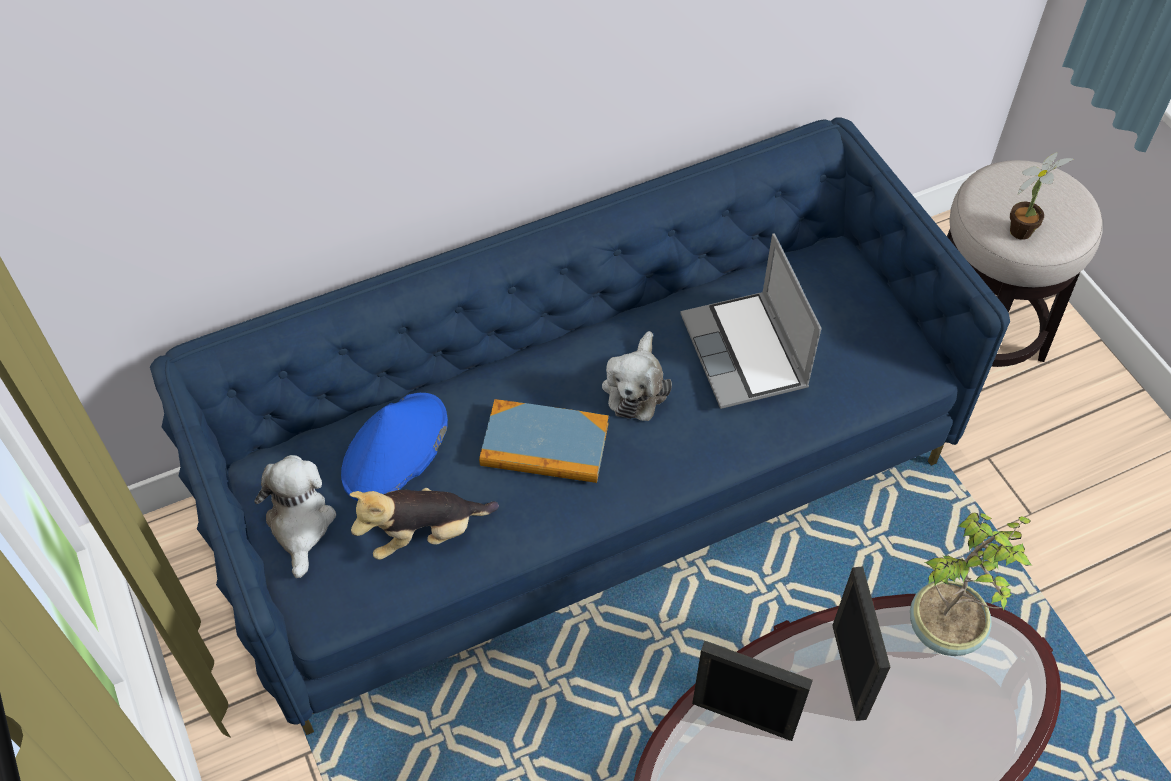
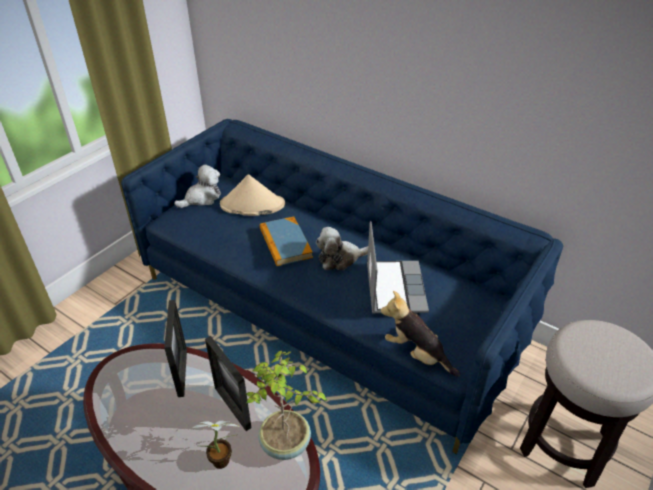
camera: 60 degrees right, 15 degrees down
blue hat [341,393,448,501] -> beige hat [220,174,285,216]
plush toy [350,488,499,560] -> plush toy moved to [380,291,460,376]
laptop [680,233,822,409] -> laptop turned 135 degrees clockwise [367,221,429,313]
picture frame [832,566,890,721] -> picture frame turned 90 degrees clockwise [205,336,252,431]
potted plant [1010,152,1073,240] -> potted plant moved to [191,421,240,469]

